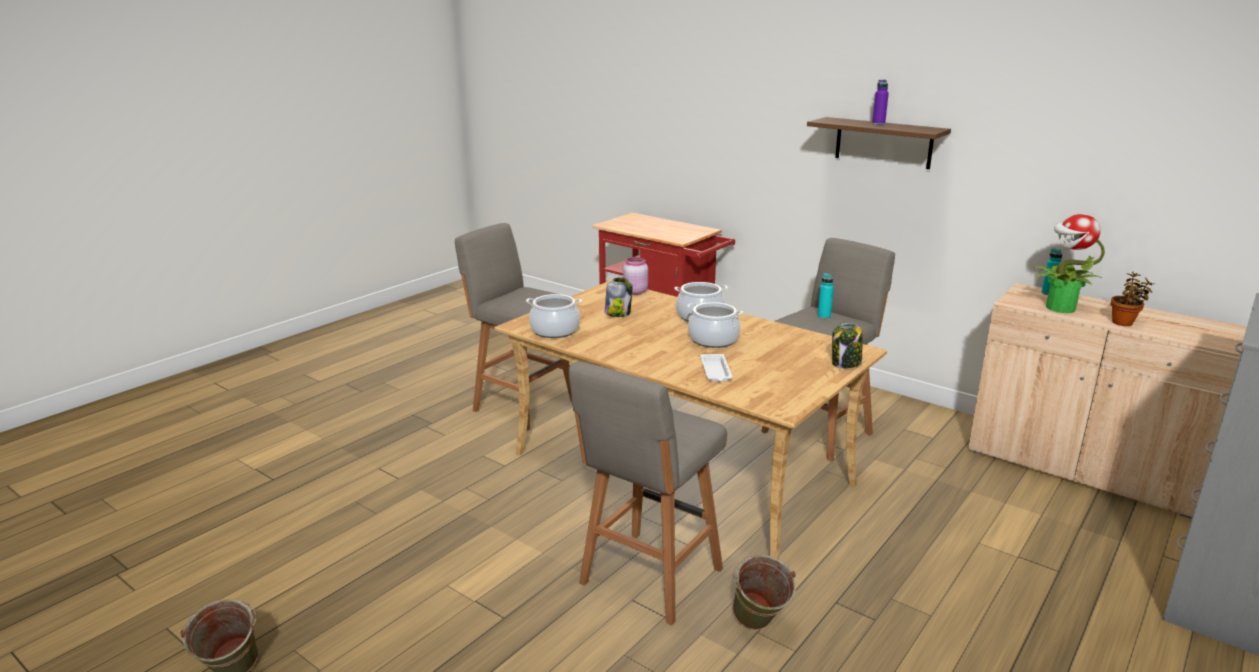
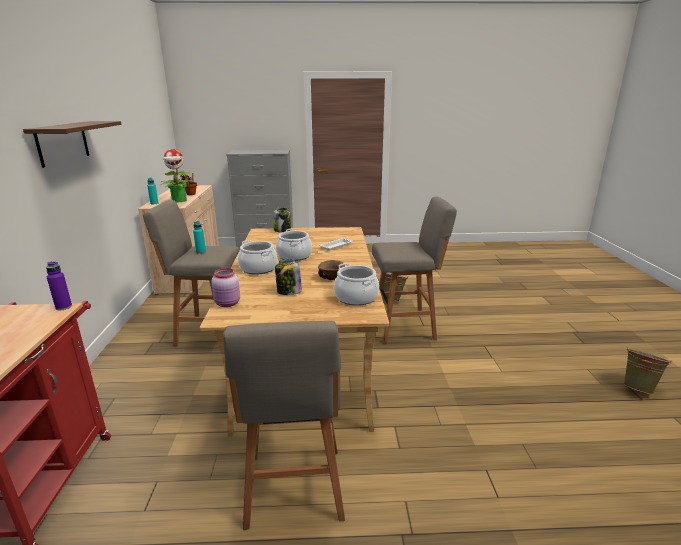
camera: 130 degrees left, 0 degrees up
purple bottle [872,80,889,125] -> purple bottle moved to [46,261,72,310]
none -> brown bowl [318,260,345,280]

